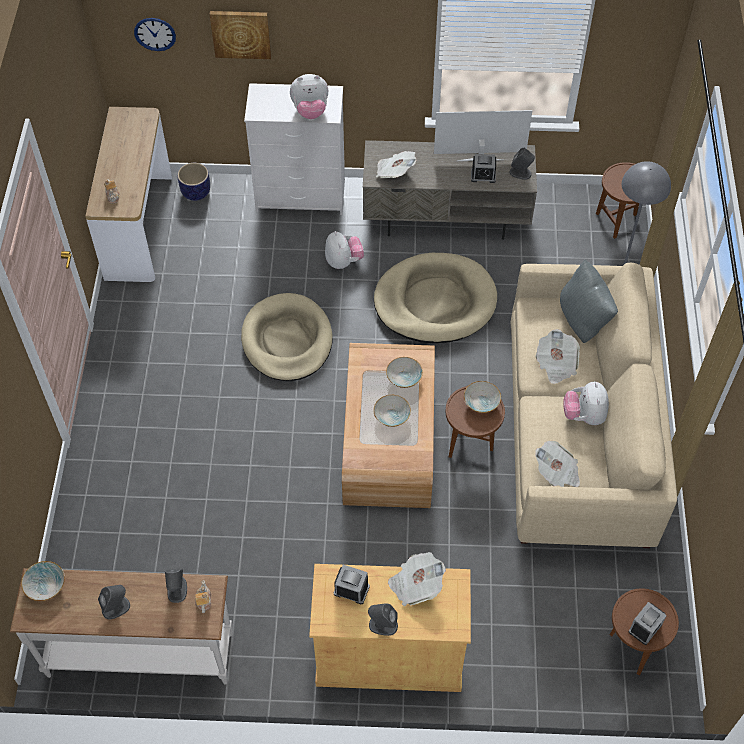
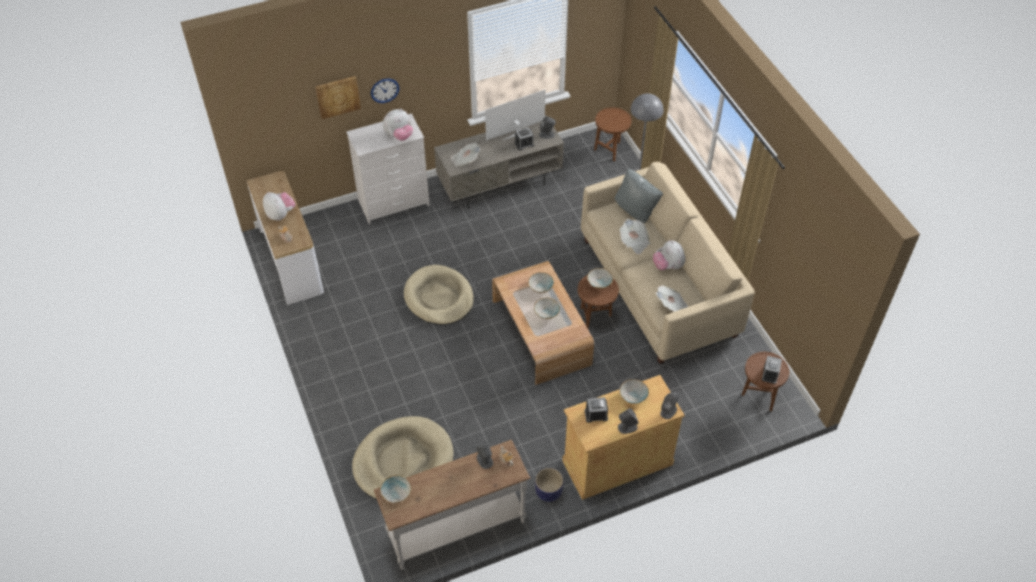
camera: 25 degrees left, 5 degrees down
grey speaker [98,585,130,619] -> grey speaker moved to [660,391,679,419]
wall clock [134,18,176,51] -> wall clock moved to [371,78,400,103]
planter [177,163,210,201] -> planter moved to [535,468,564,502]
plush toy [325,231,364,269] -> plush toy moved to [263,192,295,221]
beige dog bed [374,253,497,343] -> beige dog bed moved to [352,416,454,499]
newspaper [388,552,446,606] -> bowl [620,379,649,404]

